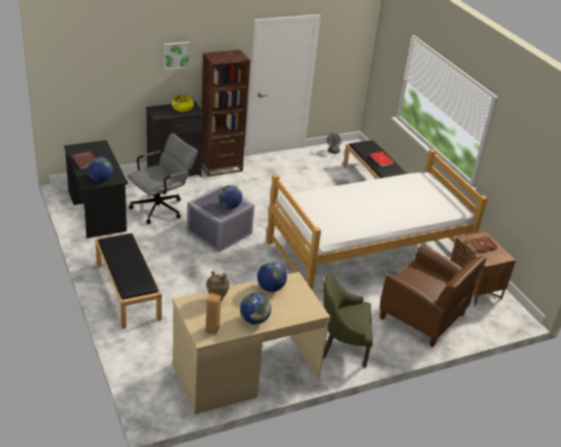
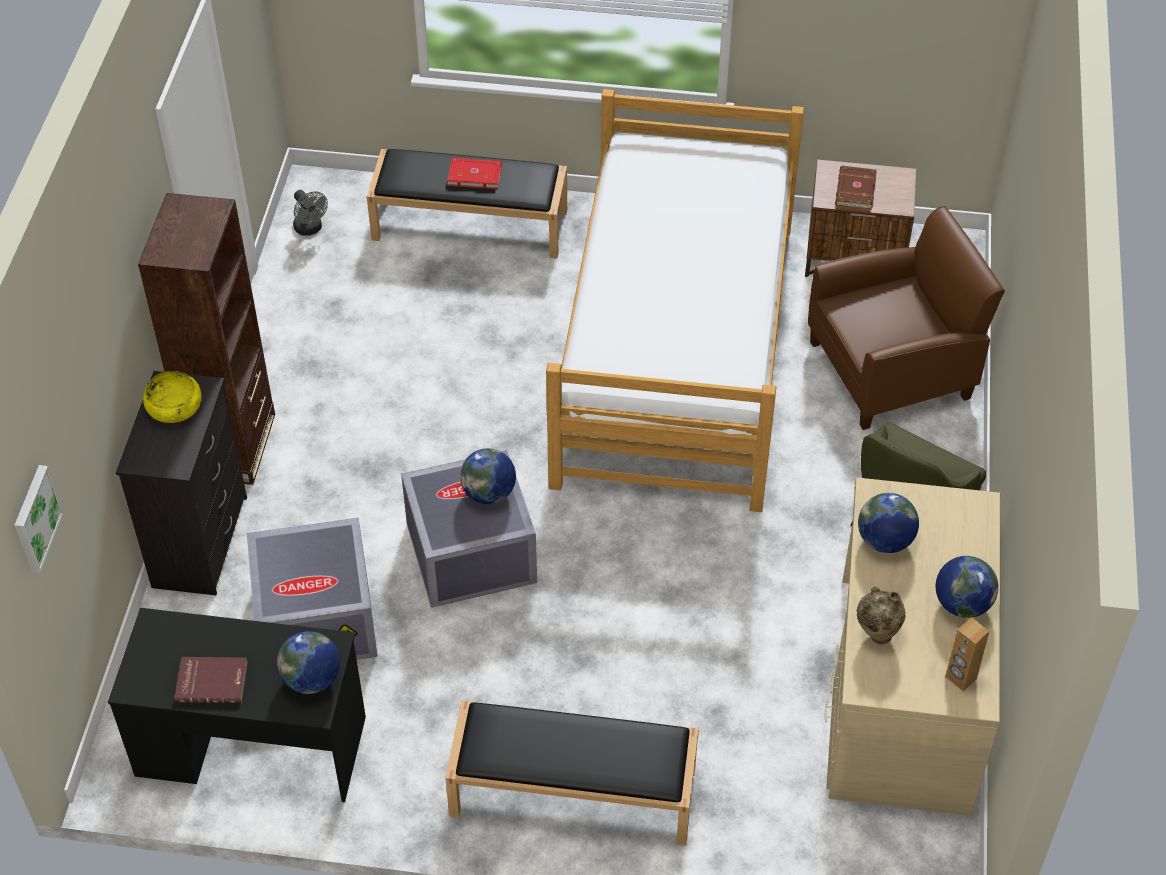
camera: 55 degrees left, 15 degrees up
grey office chair [127,133,198,224] -> grey storage box [247,518,378,660]
picture [164,42,190,70] -> picture moved to [14,465,63,572]

